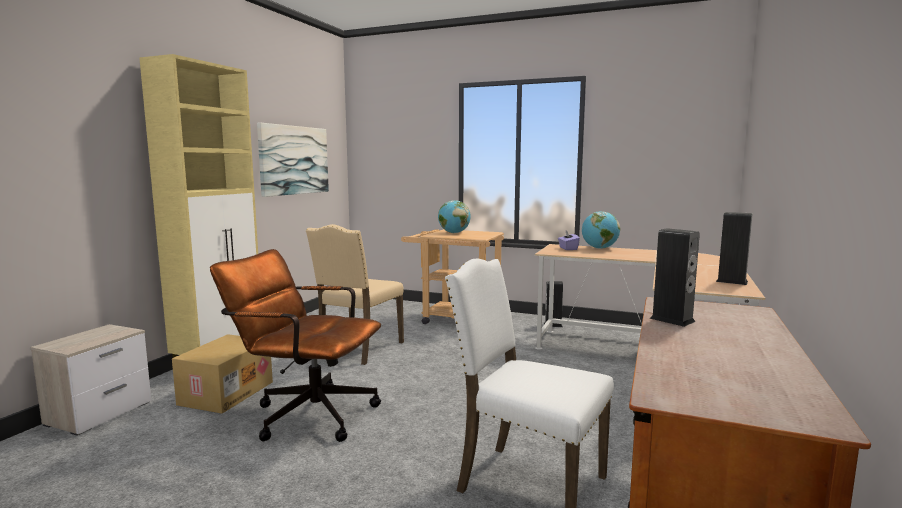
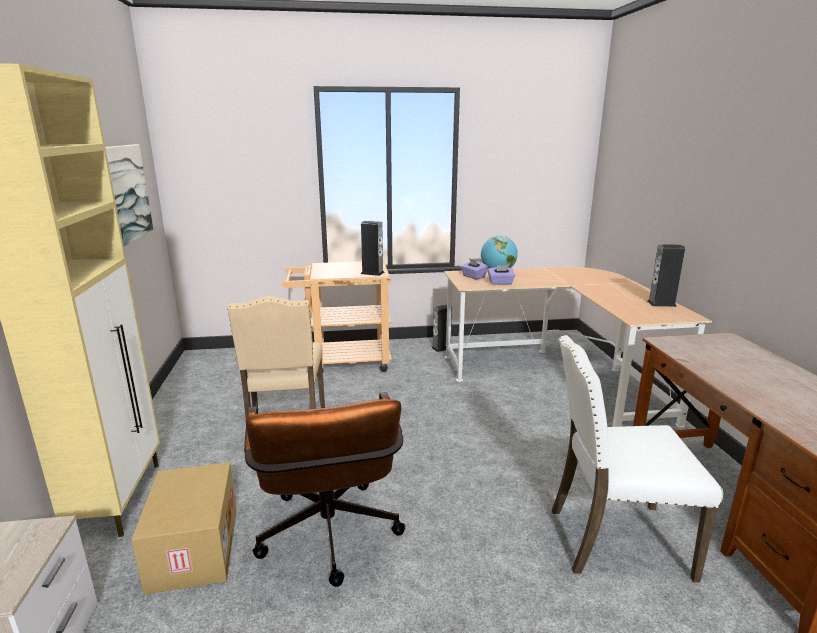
camera: 30 degrees left, 10 degrees up
brown office chair [210,249,381,442] -> brown office chair turned 90 degrees counterclockwise [244,392,405,587]
globe [438,200,470,233] -> none
speaker [650,228,700,327] -> speaker moved to [361,221,384,276]
none -> purple tissue box [488,265,515,285]

